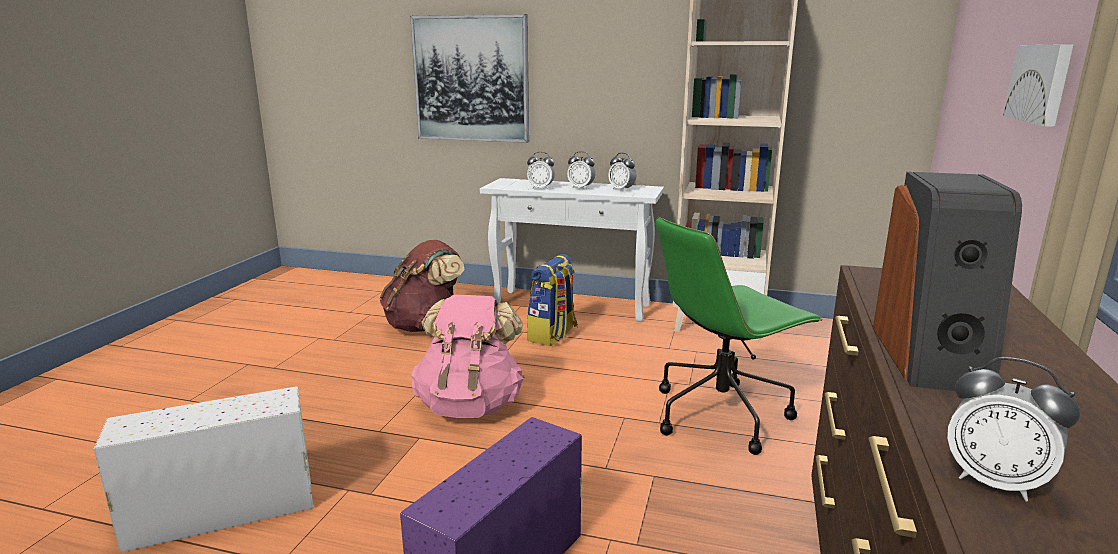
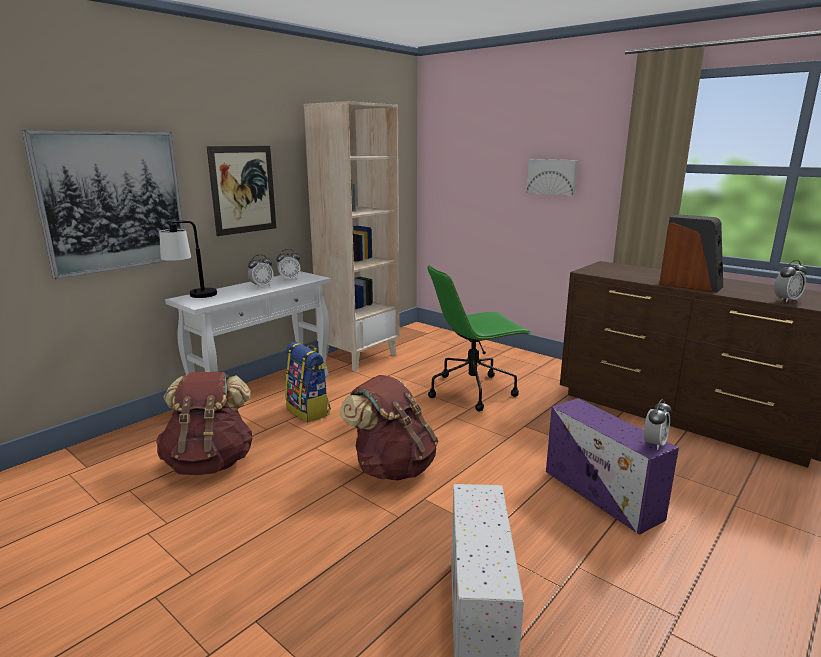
camera: 65 degrees left, 0 degrees up
pink backpack [411,295,524,418] -> brown backpack [339,375,438,480]
alarm clock [527,152,555,190] -> alarm clock moved to [644,399,672,450]
green office chair [656,217,823,455] -> green office chair turned 75 degrees clockwise [427,265,531,411]
none -> table lamp [159,220,217,298]
none -> picture [207,146,276,236]

